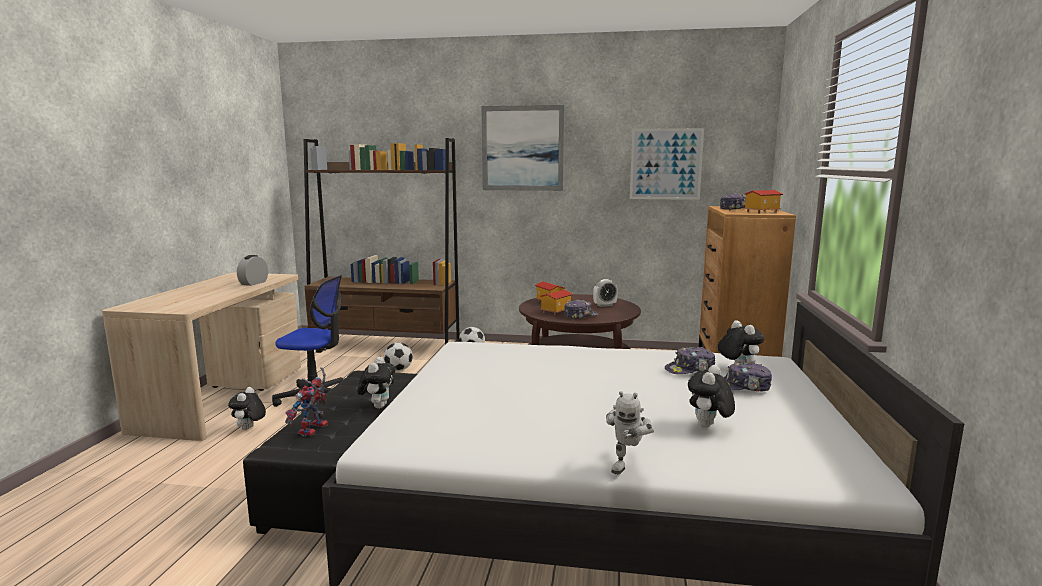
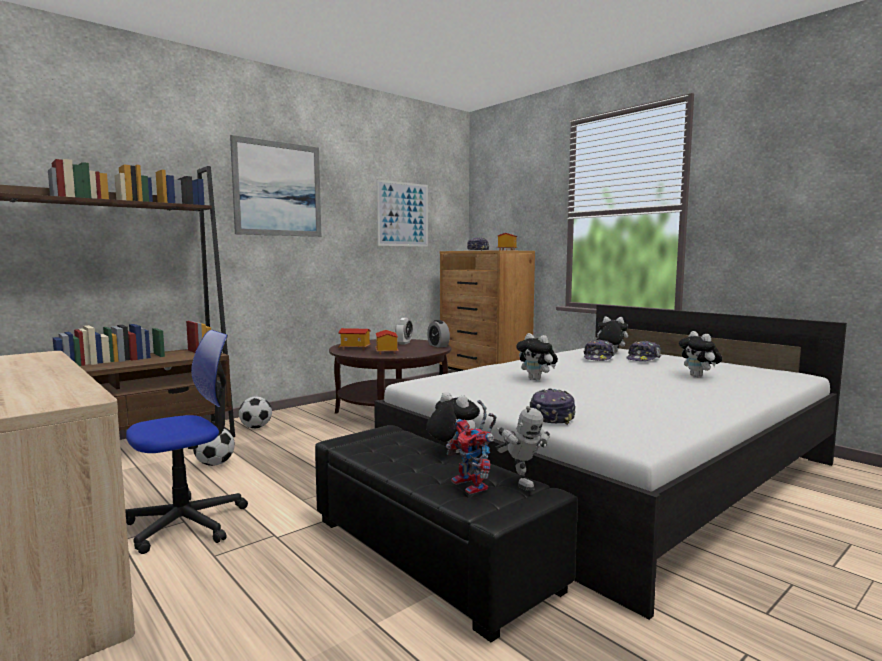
camera: 50 degrees left, 5 degrees down
plush toy [228,387,266,430] -> plush toy moved to [516,333,558,380]
alarm clock [237,255,268,286] -> alarm clock moved to [427,320,450,348]
cap [564,300,599,320] -> cap moved to [530,389,576,425]
toy robot [606,391,654,474] -> toy robot moved to [496,404,550,491]

